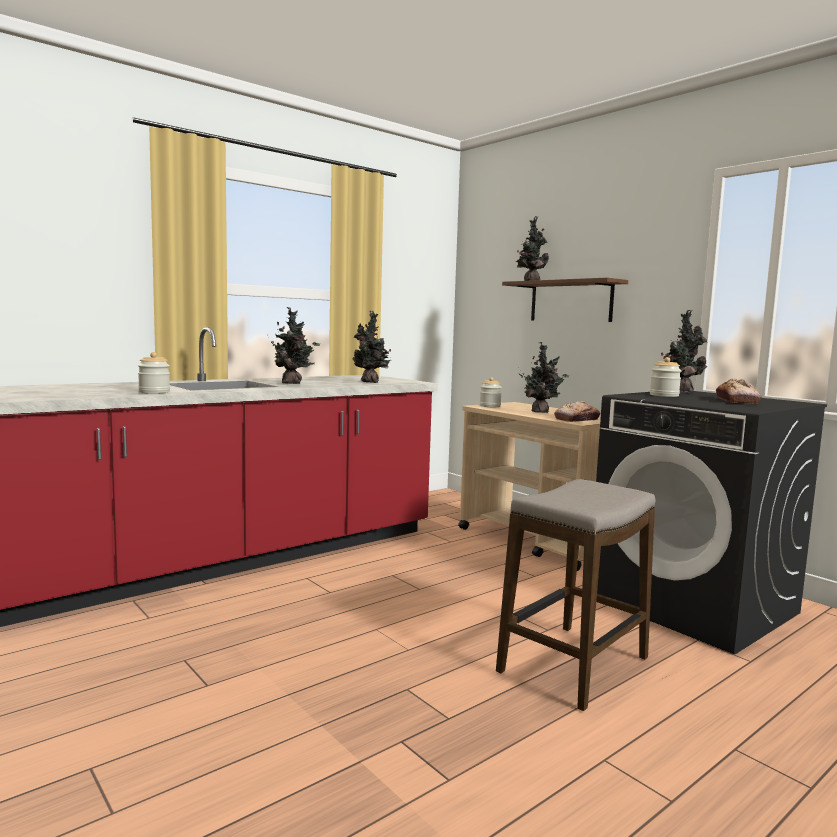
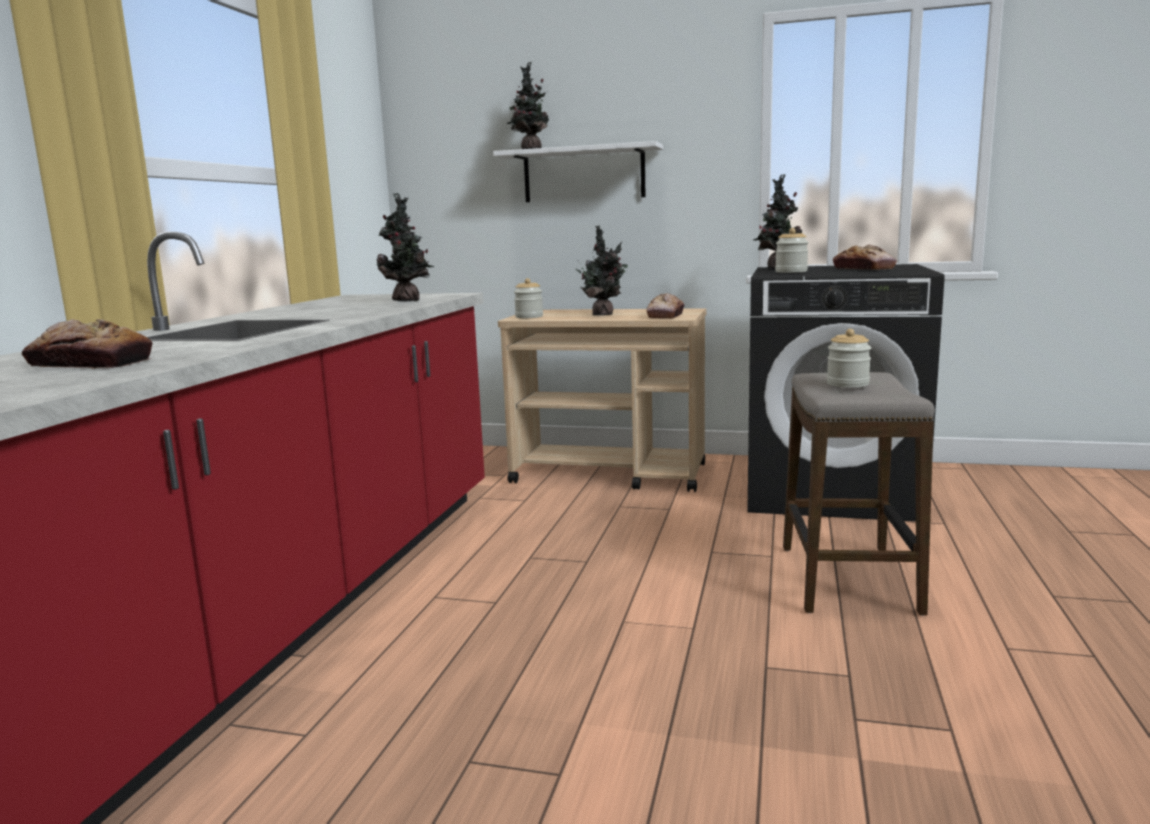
camera: 35 degrees left, 5 degrees up
jar [138,352,170,394] -> jar moved to [827,329,871,388]
potted plant [271,307,320,384] -> none
brown shelf [502,278,628,322] -> white shelf [493,141,663,202]
none -> bread [22,319,153,369]

